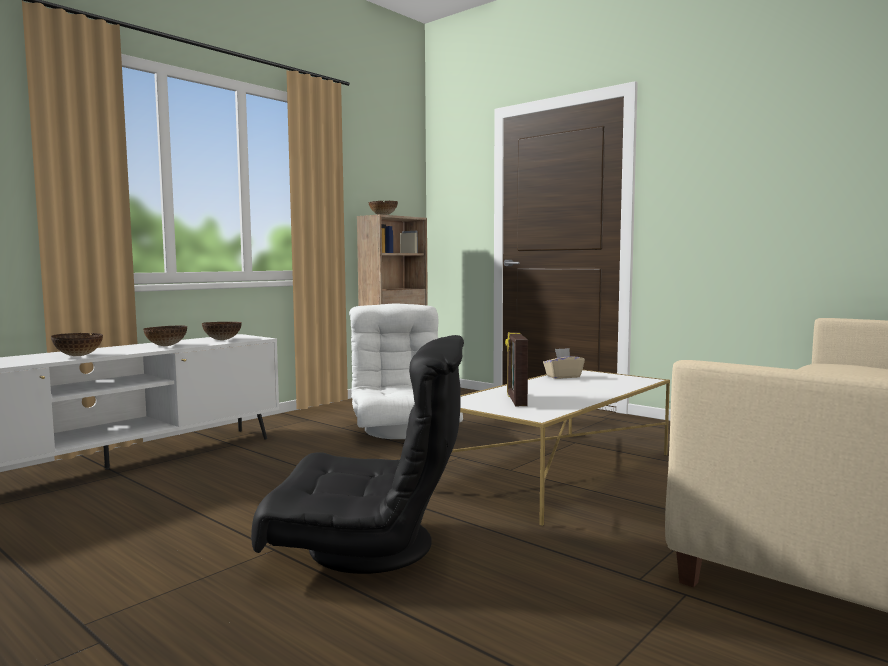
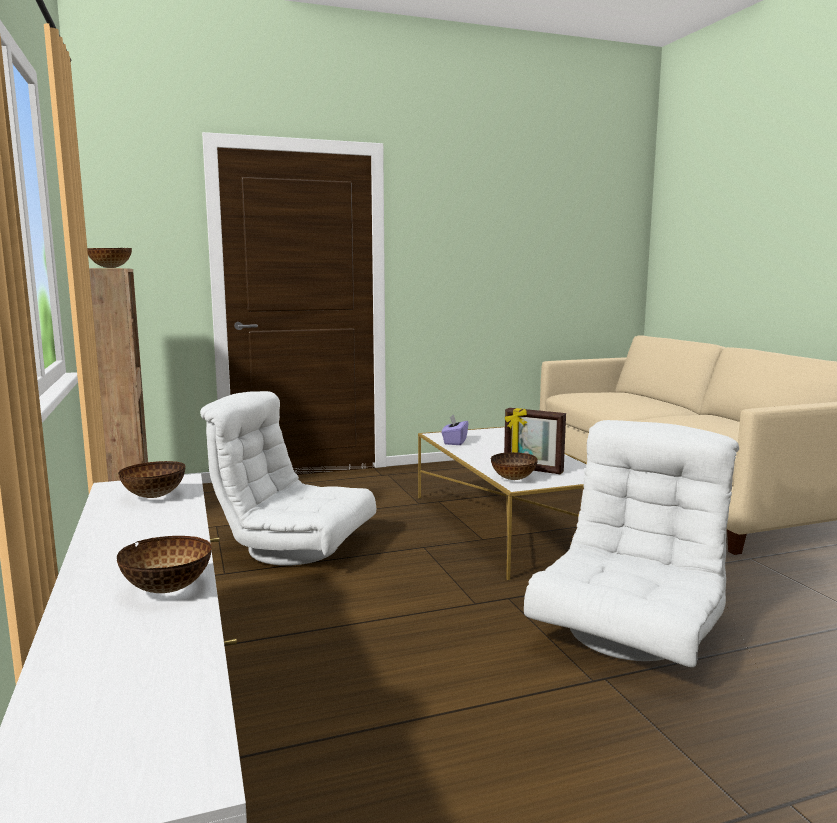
camera: 60 degrees left, 5 degrees up
bowl [143,325,187,346] -> bowl moved to [491,452,538,480]
black armchair [251,335,464,574] -> white armchair [524,420,739,667]
beige tissue box [543,348,585,379] -> purple tissue box [441,414,469,445]

